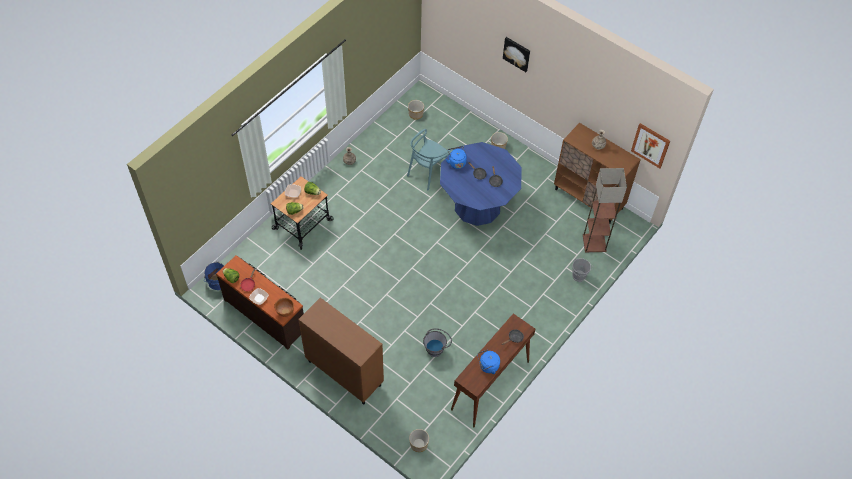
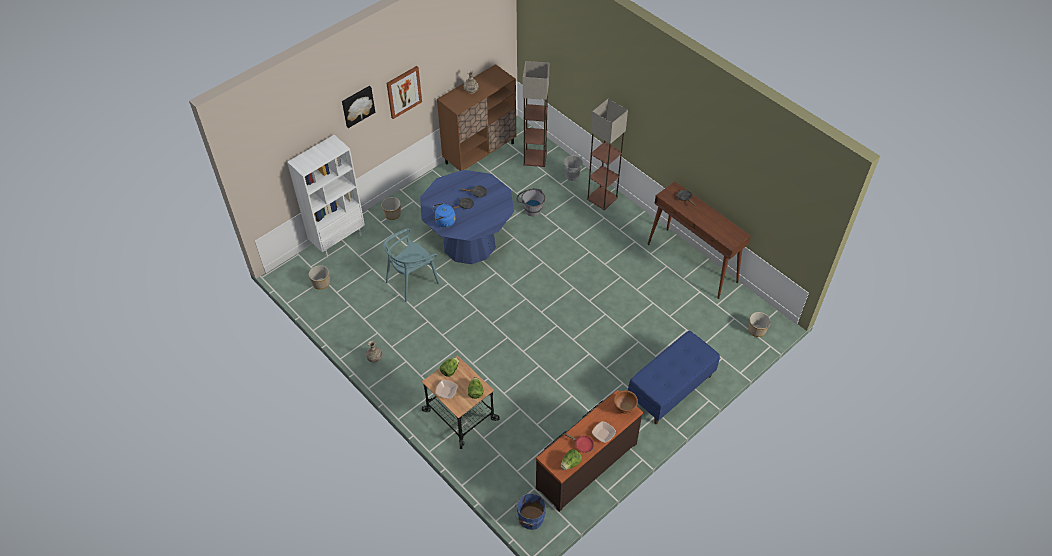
camera: 80 degrees left, 5 degrees down
brown cabinet [298,298,384,404] -> blue bench [628,331,720,424]
turquoise chair [407,129,454,190] -> turquoise chair turned 90 degrees clockwise [383,228,440,302]
grey bucket [423,328,452,357] -> grey bucket moved to [516,188,545,217]
blue kettle [477,350,500,374] -> none
picture [631,123,670,168] -> picture moved to [386,66,422,119]
none -> white bookcase [287,135,365,257]
none -> floor lamp [587,99,628,210]

